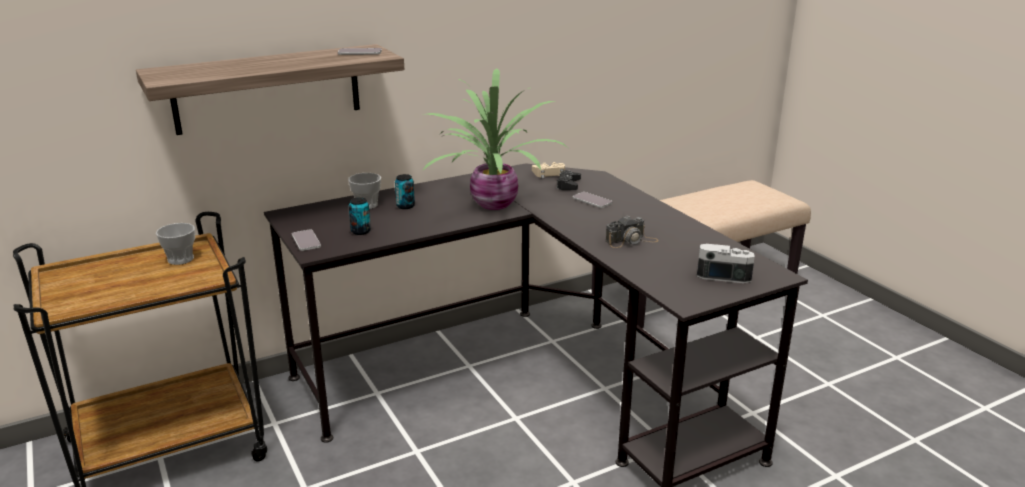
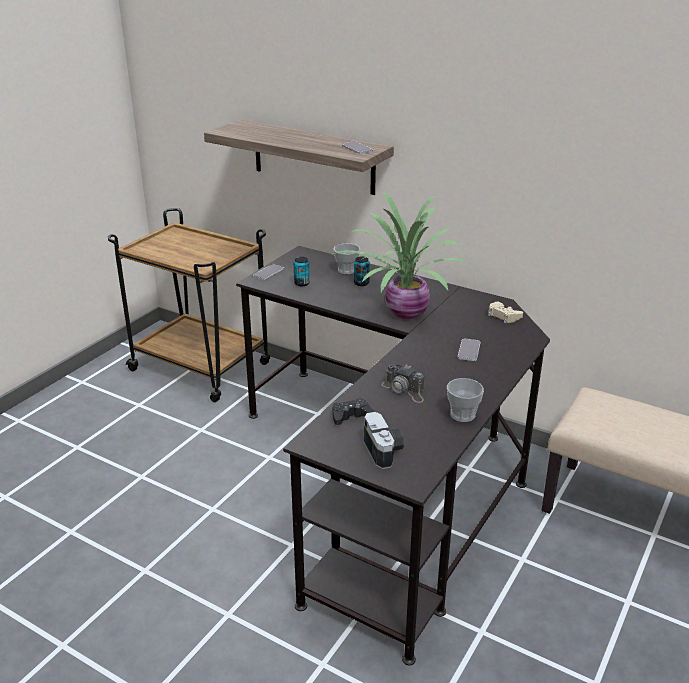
camera: 60 degrees right, 5 degrees up
cup [156,223,195,265] -> cup moved to [447,378,484,422]
black game controller [556,170,581,190] -> black game controller moved to [332,398,374,425]

